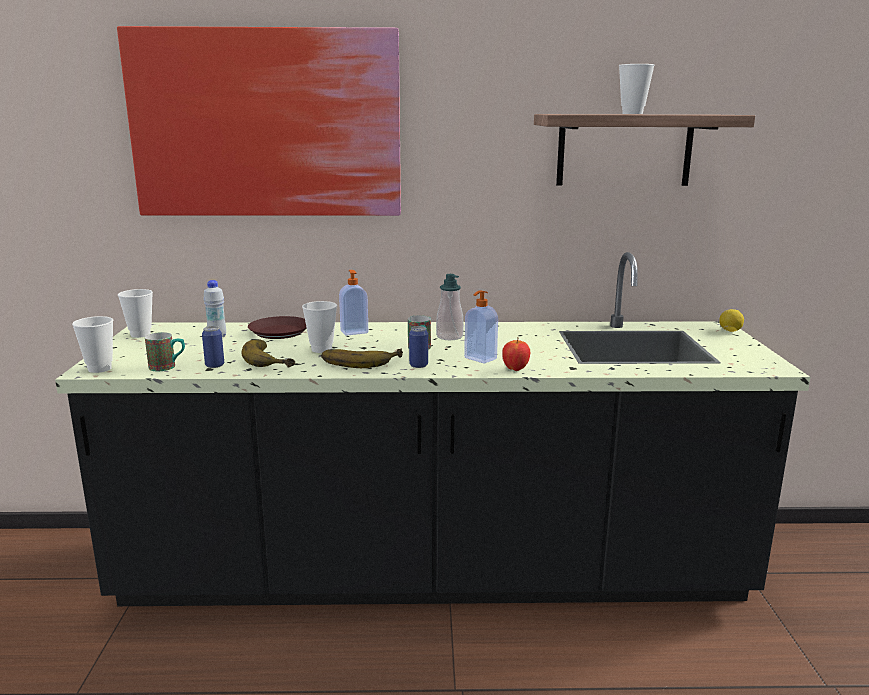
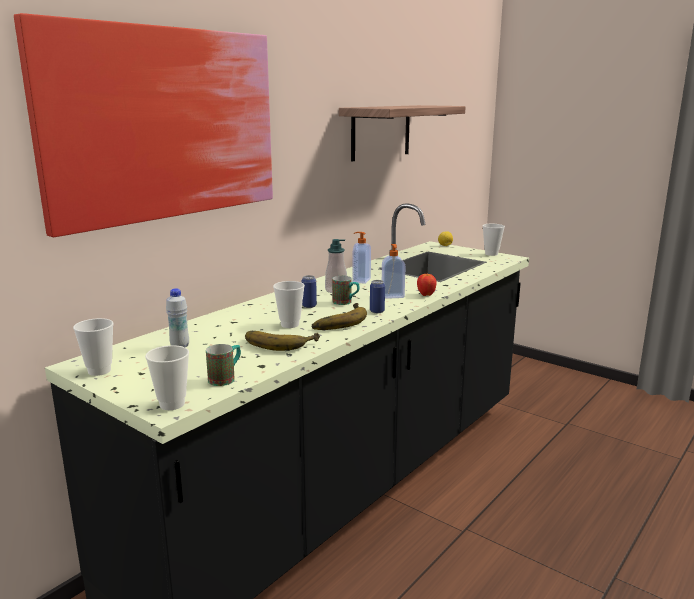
camera: 50 degrees left, 0 degrees up
can [202,326,224,368] -> can moved to [301,275,317,308]
brown plate [248,316,307,339] -> none
soap dispenser [339,270,368,336] -> soap dispenser moved to [352,232,371,284]
cup [619,64,655,114] -> cup moved to [482,224,505,256]

